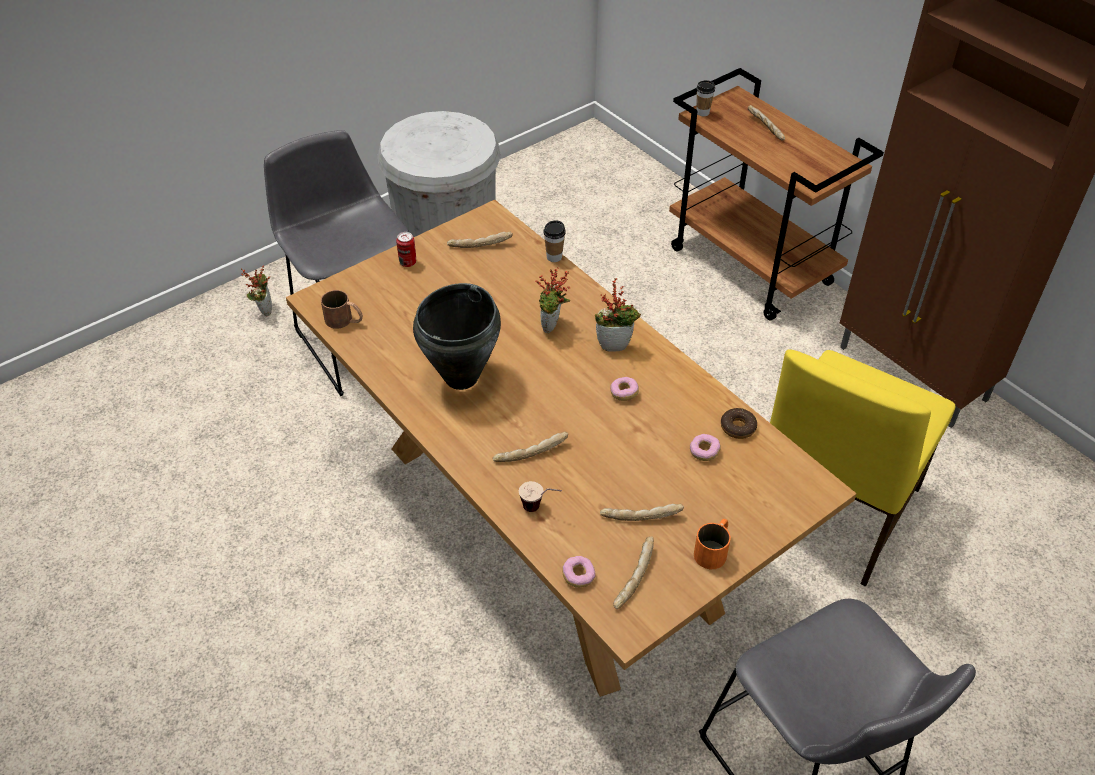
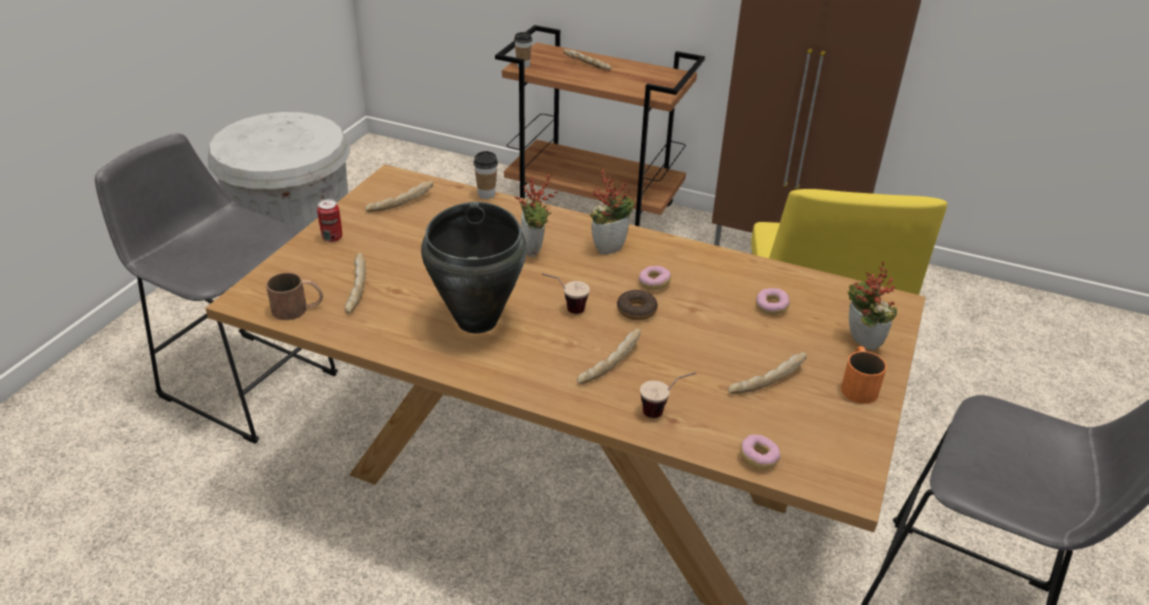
camera: 30 degrees left, 10 degrees down
potted plant [241,265,272,316] -> potted plant moved to [847,262,897,350]
bread [613,536,654,609] -> bread moved to [344,253,366,313]
donut [721,408,757,439] -> donut moved to [617,290,658,320]
none -> cup [542,273,590,314]

